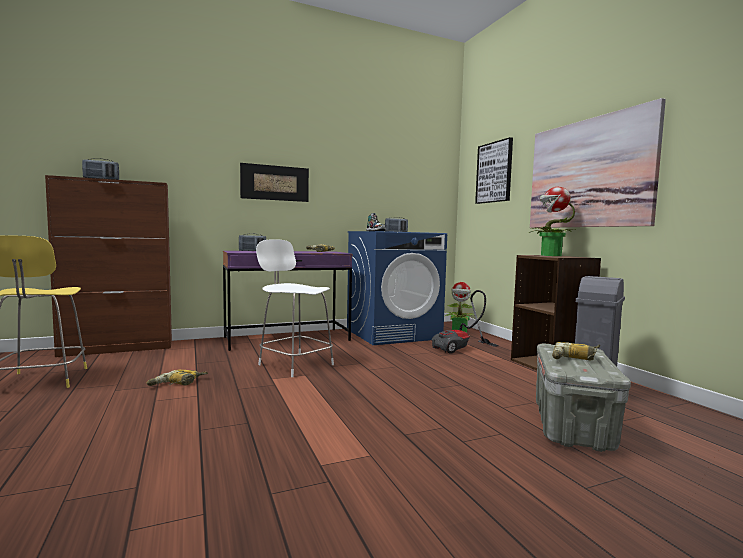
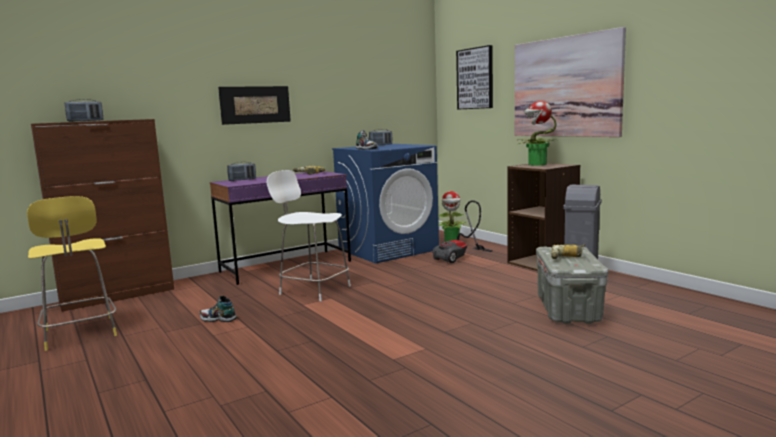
camera: 10 degrees left, 5 degrees up
power drill [147,370,208,386] -> shoe [199,296,237,322]

